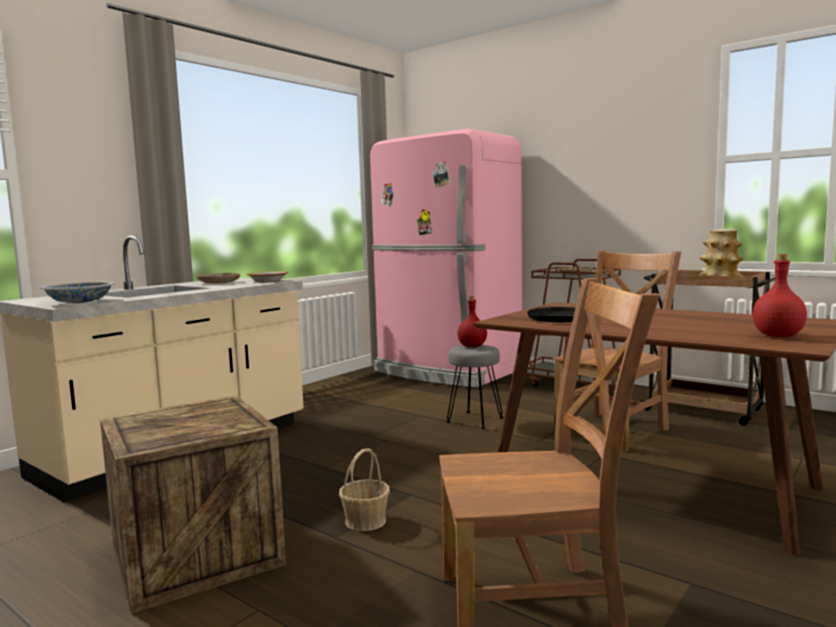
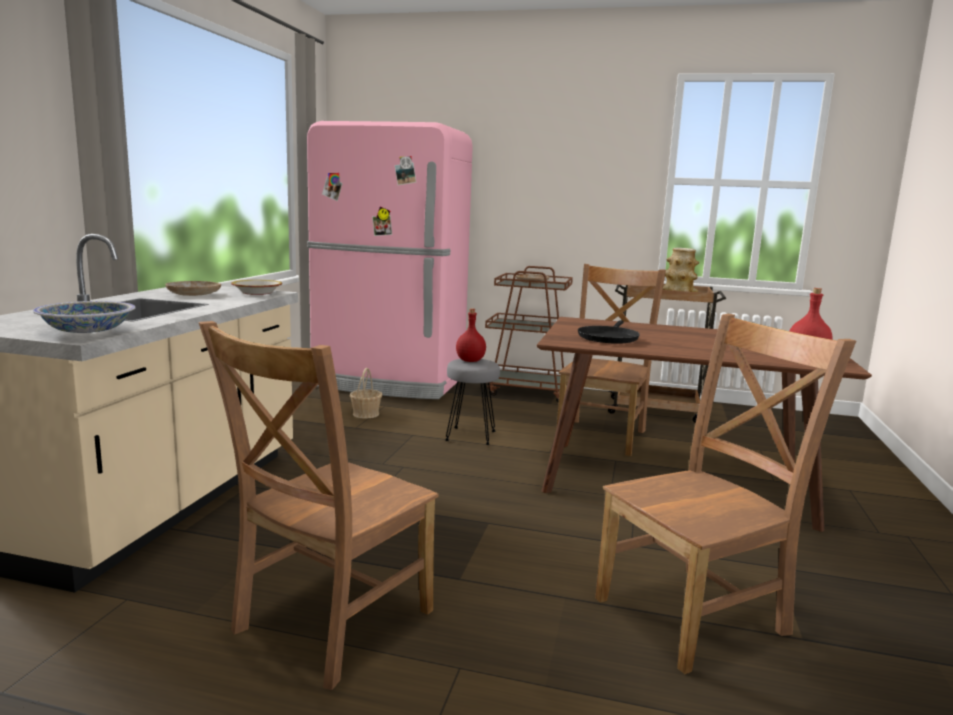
camera: 25 degrees left, 5 degrees up
crate [100,395,286,614] -> brown chair [198,321,439,690]
basket [339,448,390,531] -> basket moved to [350,368,382,418]

